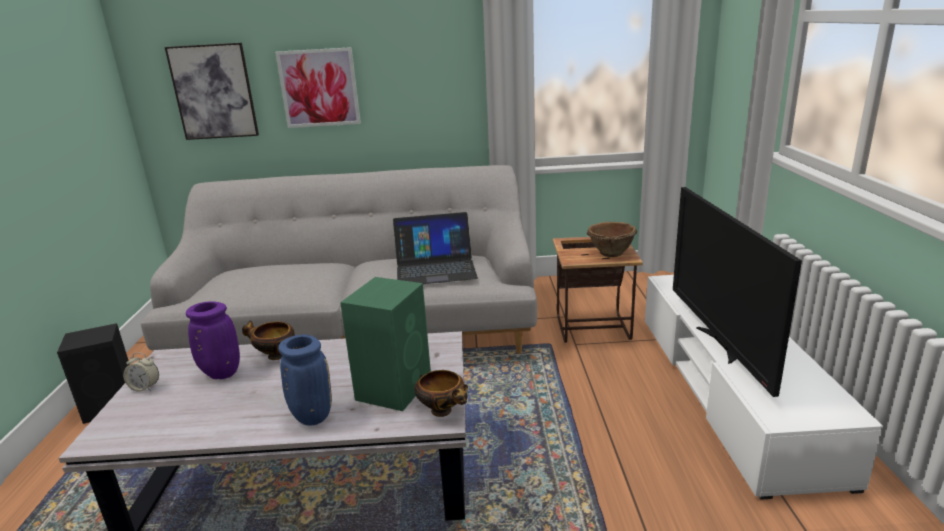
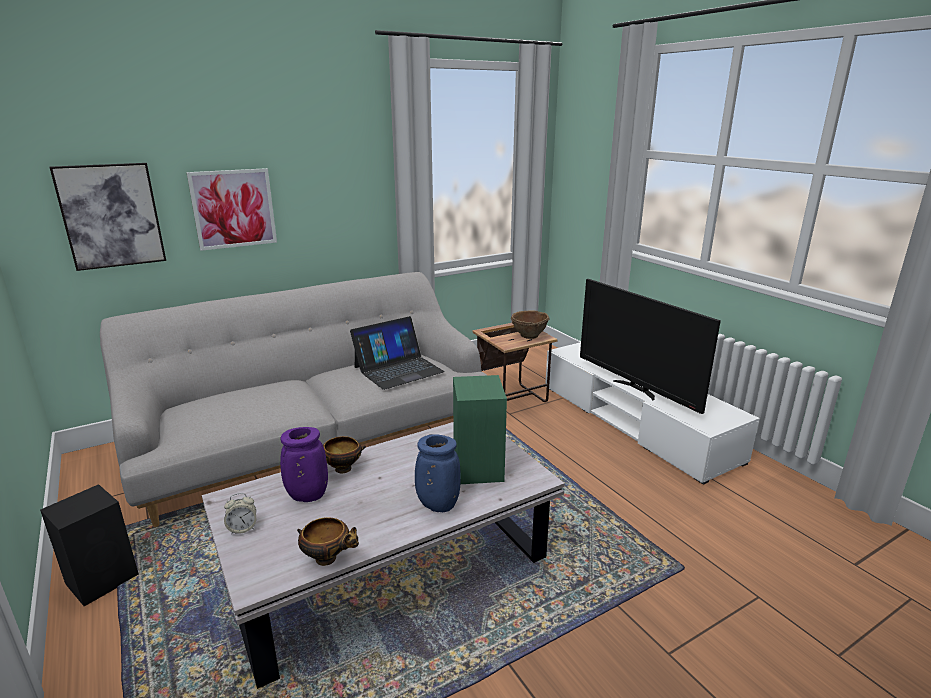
camera: 30 degrees left, 0 degrees up
bowl [414,370,468,417] -> bowl moved to [297,517,359,566]

